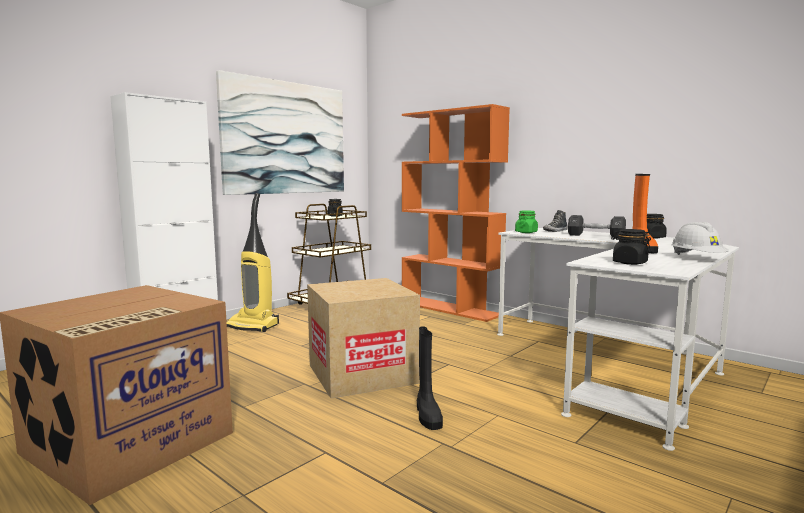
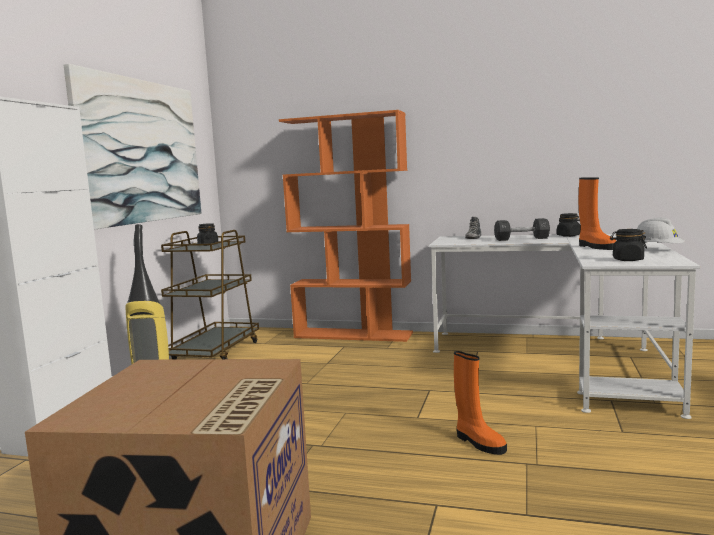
camera: 25 degrees left, 0 degrees up
cardboard box [307,278,420,399] -> none
black boot [417,326,443,430] -> orange boot [454,351,507,455]
green jar [515,210,538,233] -> none

